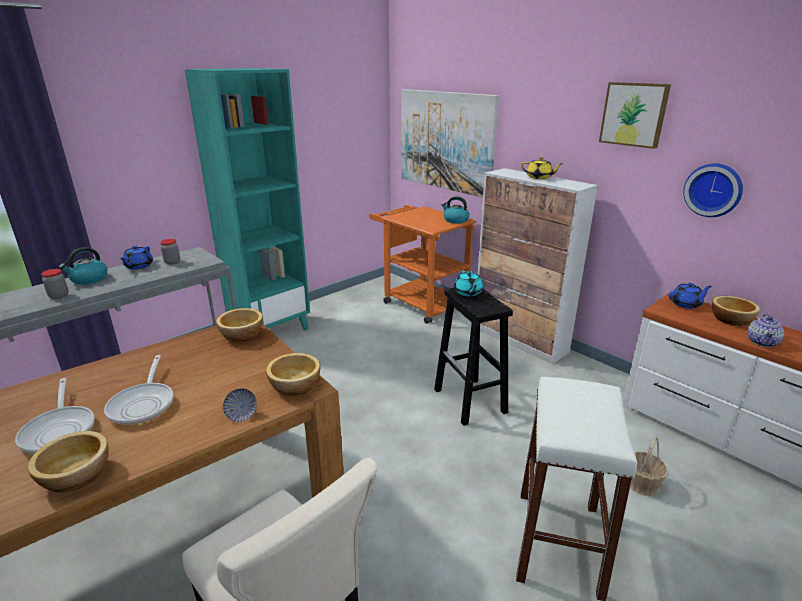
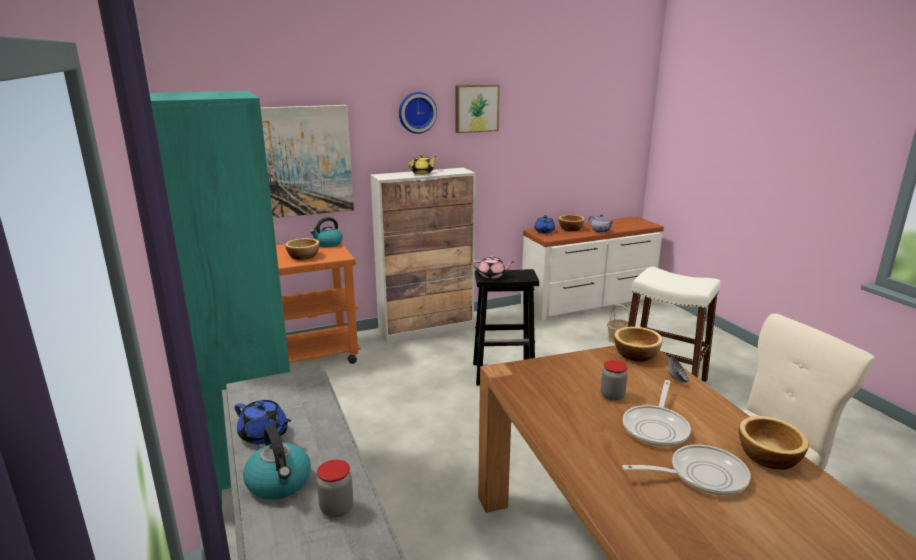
camera: 70 degrees left, 5 degrees down
frying pan [104,355,174,425] -> frying pan turned 105 degrees clockwise [623,380,691,447]
jar [160,239,180,265] -> jar moved to [601,360,628,401]
bowl [216,308,263,342] -> bowl moved to [285,238,320,260]
turquoise teapot [454,271,483,296] -> pink teapot [472,256,515,278]
wall clock [683,163,743,217] -> wall clock moved to [399,92,437,134]

